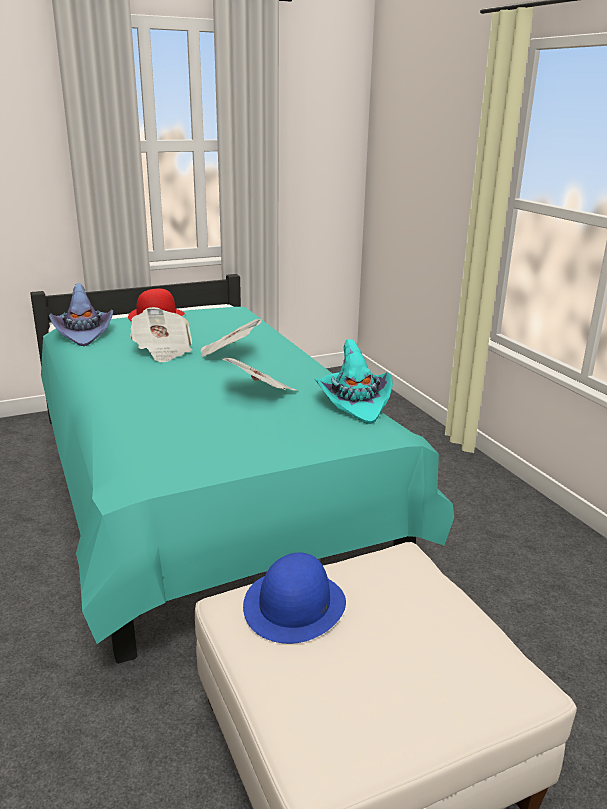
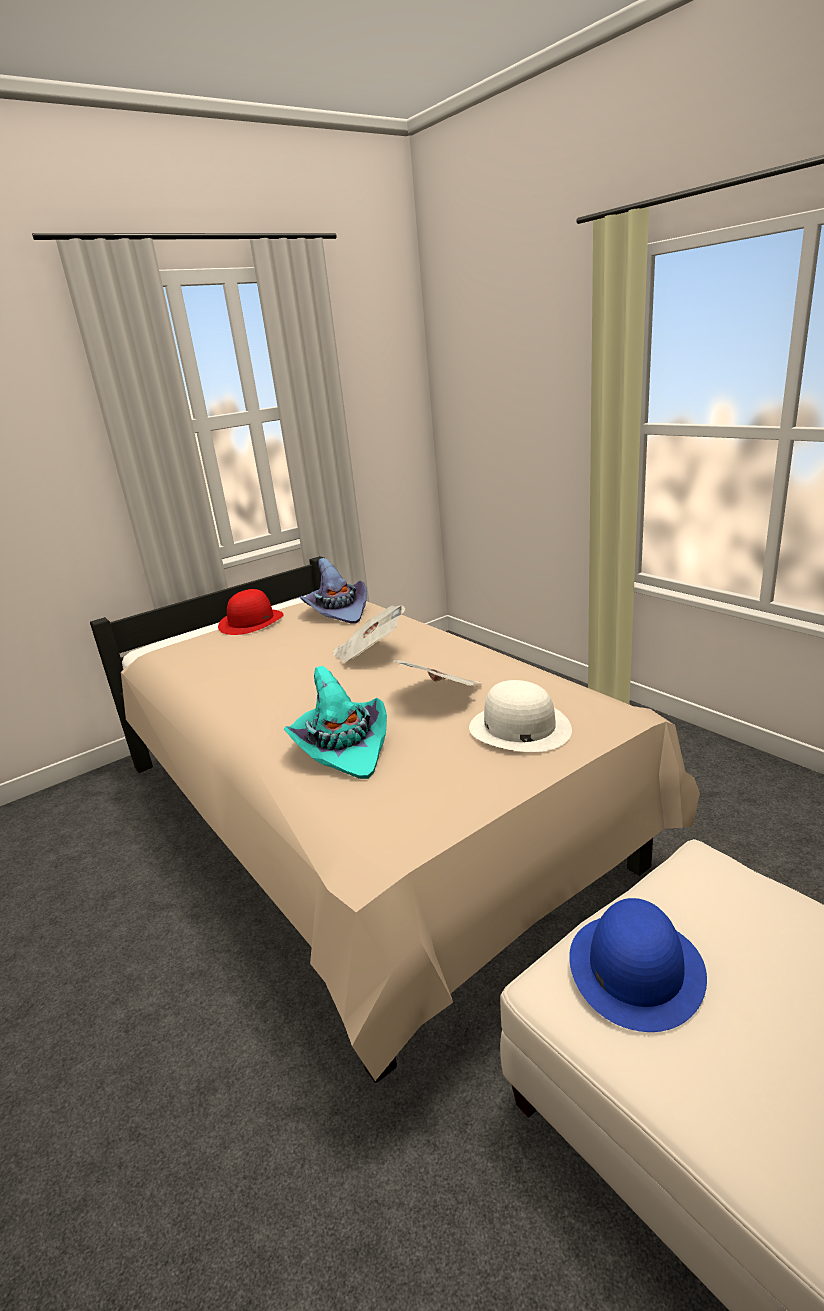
camera: 10 degrees left, 0 degrees up
turquoise bed [30,274,454,664] -> beige bed [90,556,700,1083]
purple hat [49,283,113,346] -> purple hat moved to [300,558,367,624]
newspaper [130,307,192,362] -> none
turquoise hat [315,339,393,424] -> turquoise hat moved to [284,666,387,779]
none -> white hat [469,680,572,752]

